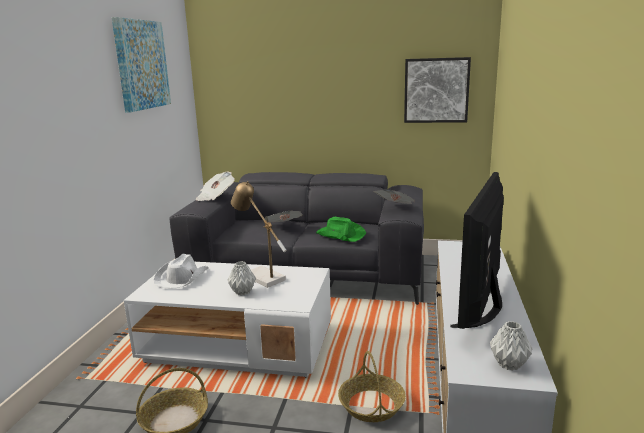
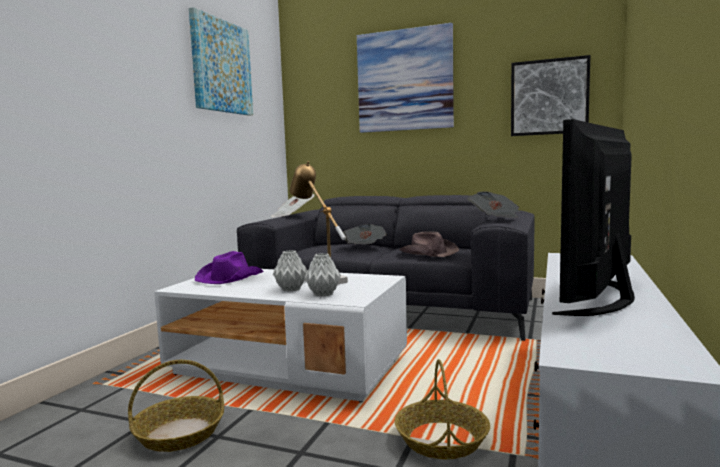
camera: 10 degrees right, 10 degrees down
white hat [153,254,209,289] -> purple hat [195,251,264,284]
green hat [316,217,366,242] -> brown hat [399,231,459,257]
grey vase [490,321,533,371] -> grey vase moved to [305,253,341,297]
none -> picture [357,23,454,133]

